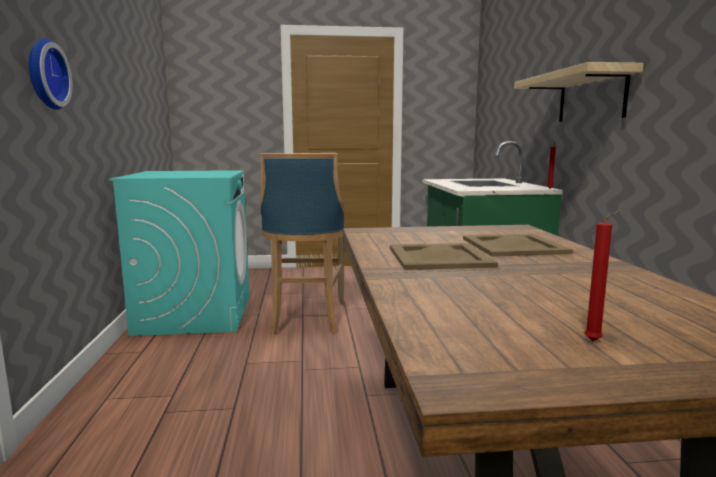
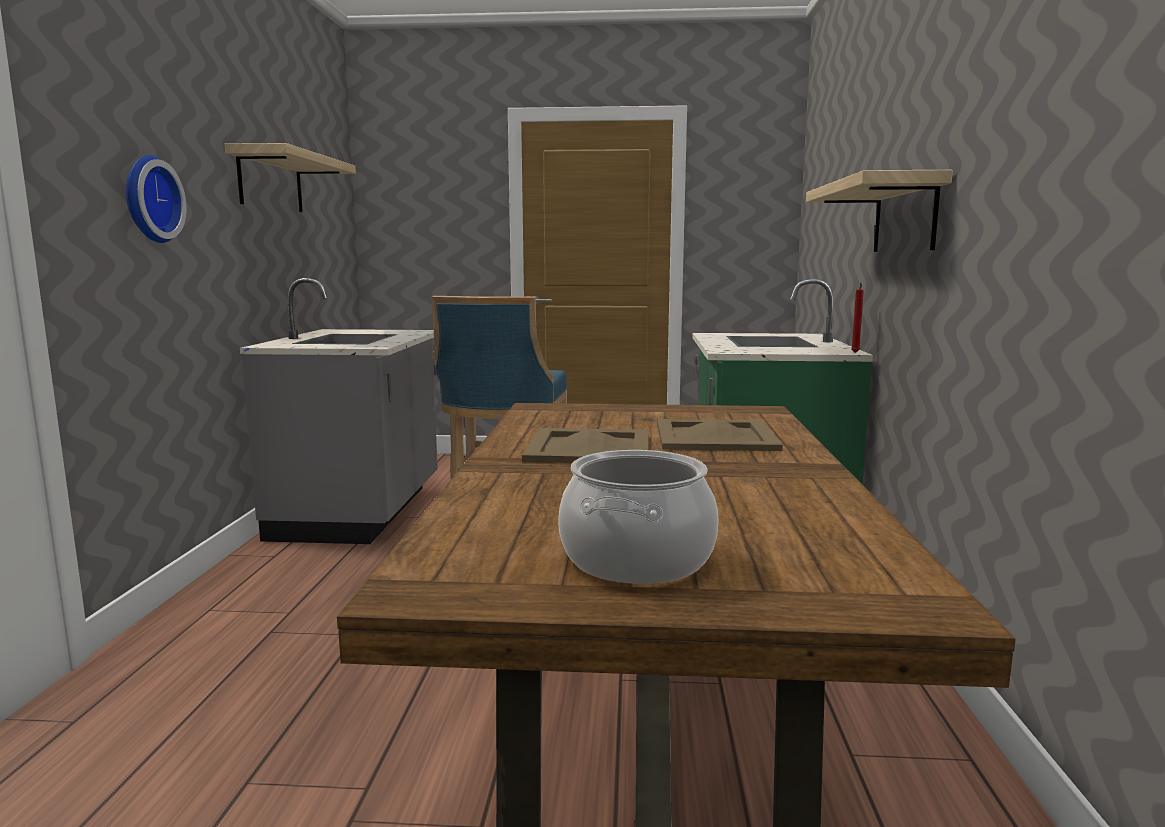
camera: 10 degrees right, 0 degrees up
turquoise washing machine [109,170,250,336] -> grey counter [240,278,438,544]
red candle [584,210,621,341] -> cooking pot [558,450,719,584]
none -> shelf [224,143,356,212]

